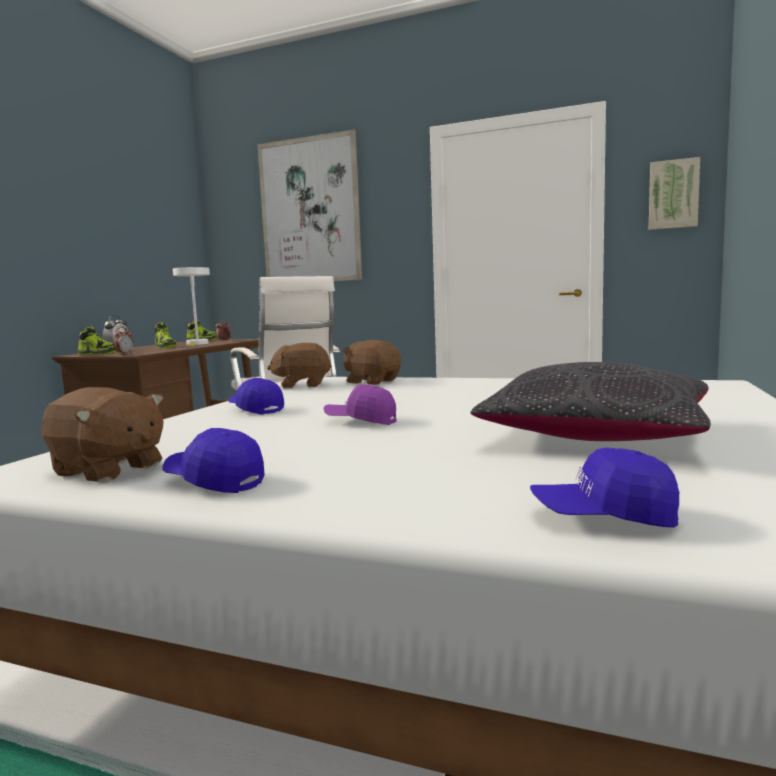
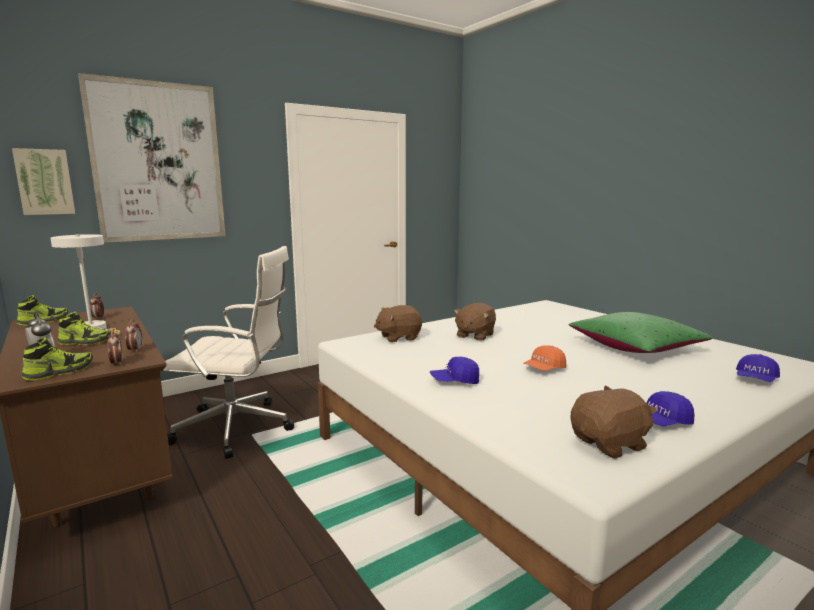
camera: 55 degrees left, 5 degrees up
brown plush toy [267,343,332,388] -> brown plush toy moved to [454,303,496,341]
purple cap [324,384,397,425] -> orange cap [523,345,566,371]
black pillow [470,362,711,441] -> green pillow [568,312,713,353]
picture [649,157,700,230] -> picture moved to [12,148,75,215]
none -> alarm clock [125,319,143,353]

